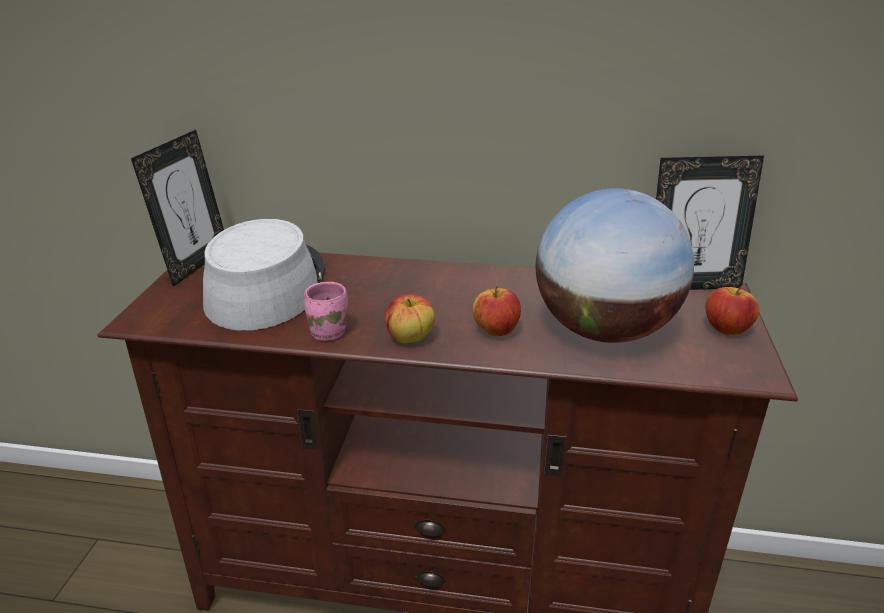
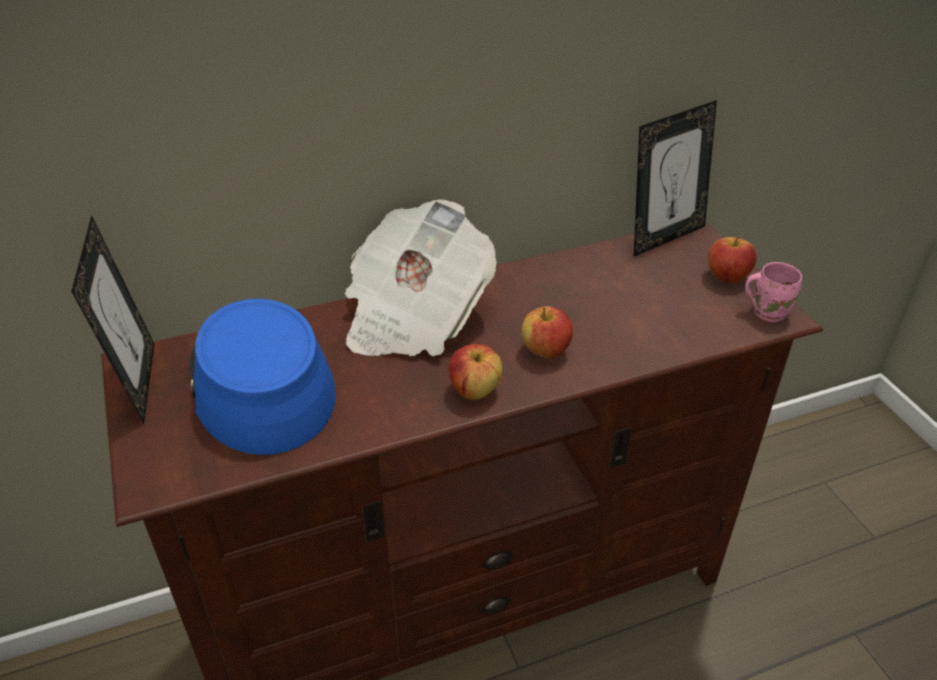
camera: 30 degrees left, 10 degrees up
grey hat [203,219,326,331] -> blue hat [189,299,336,455]
pink mug [304,282,348,341] -> pink mug moved to [745,262,802,322]
globe [536,188,694,343] -> none
none -> newspaper [345,199,497,356]

